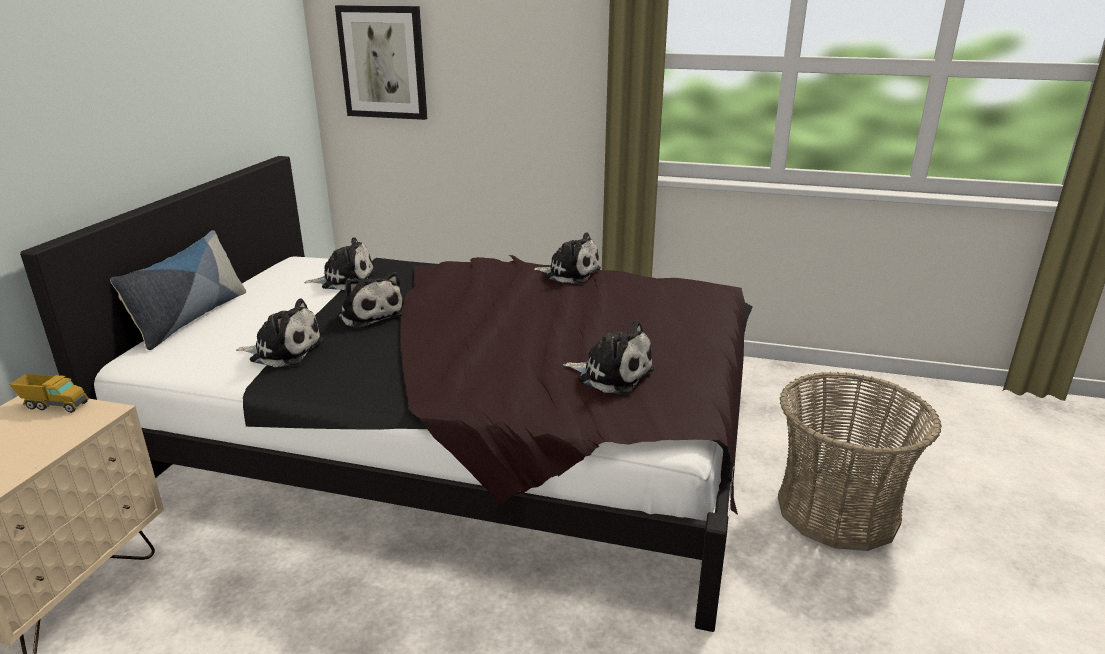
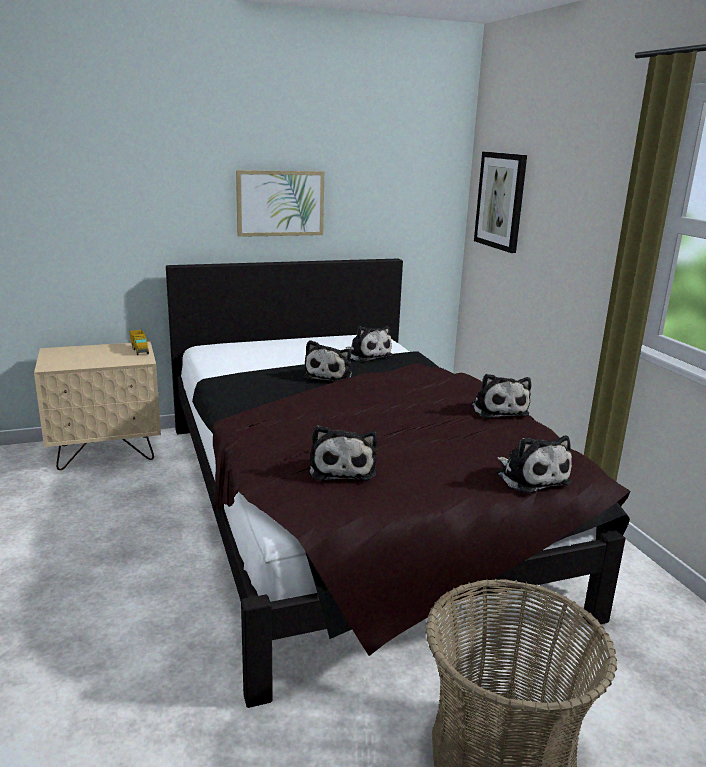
camera: 55 degrees right, 5 degrees down
pillow [110,230,246,350] -> none
plush toy [236,298,323,367] -> plush toy moved to [497,435,572,494]
none -> picture [236,170,324,237]

